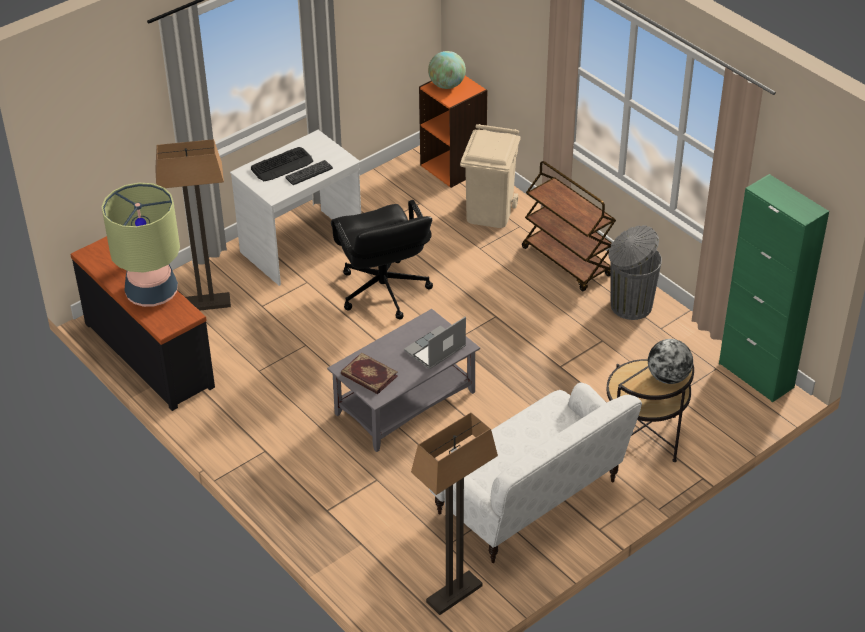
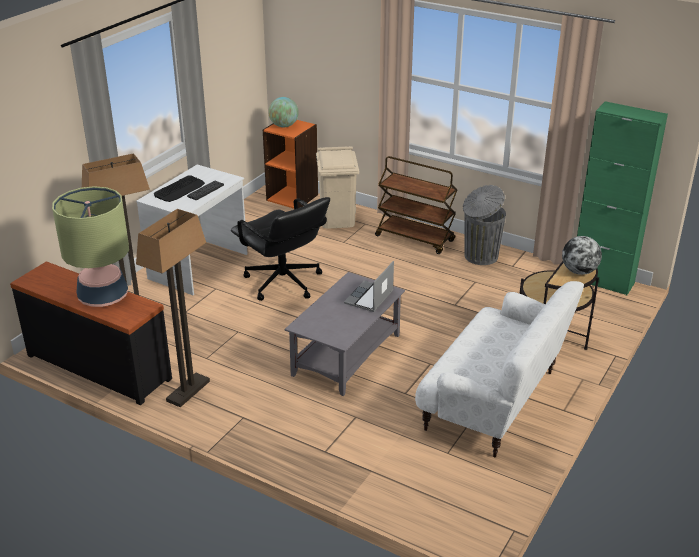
camera: 20 degrees left, 10 degrees down
book [341,352,398,394] -> none
floor lamp [411,413,498,615] -> floor lamp moved to [136,209,210,407]

